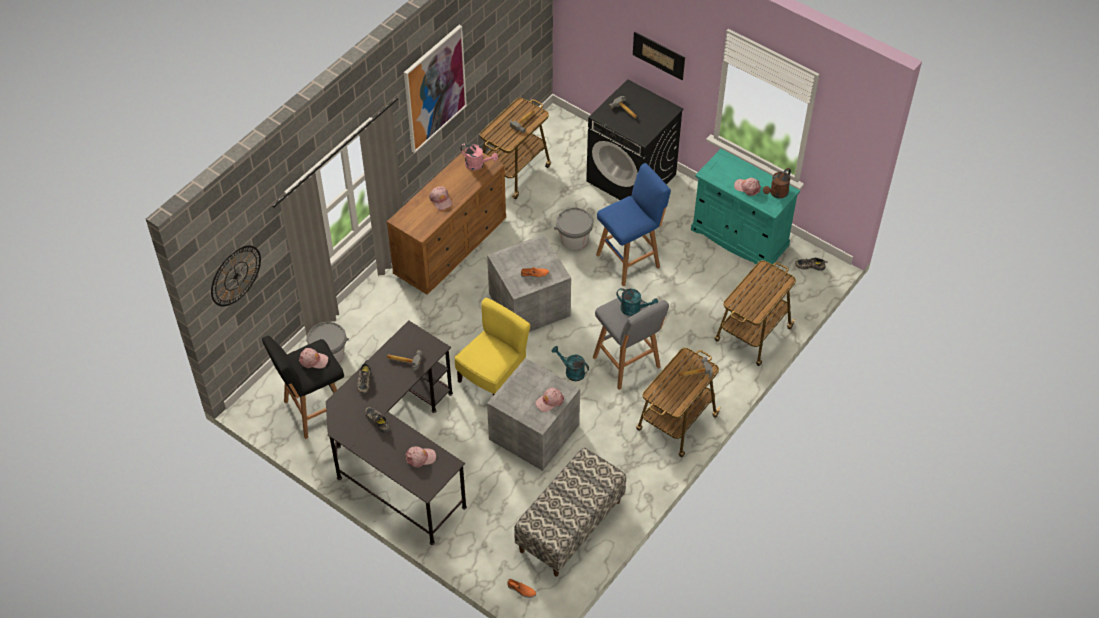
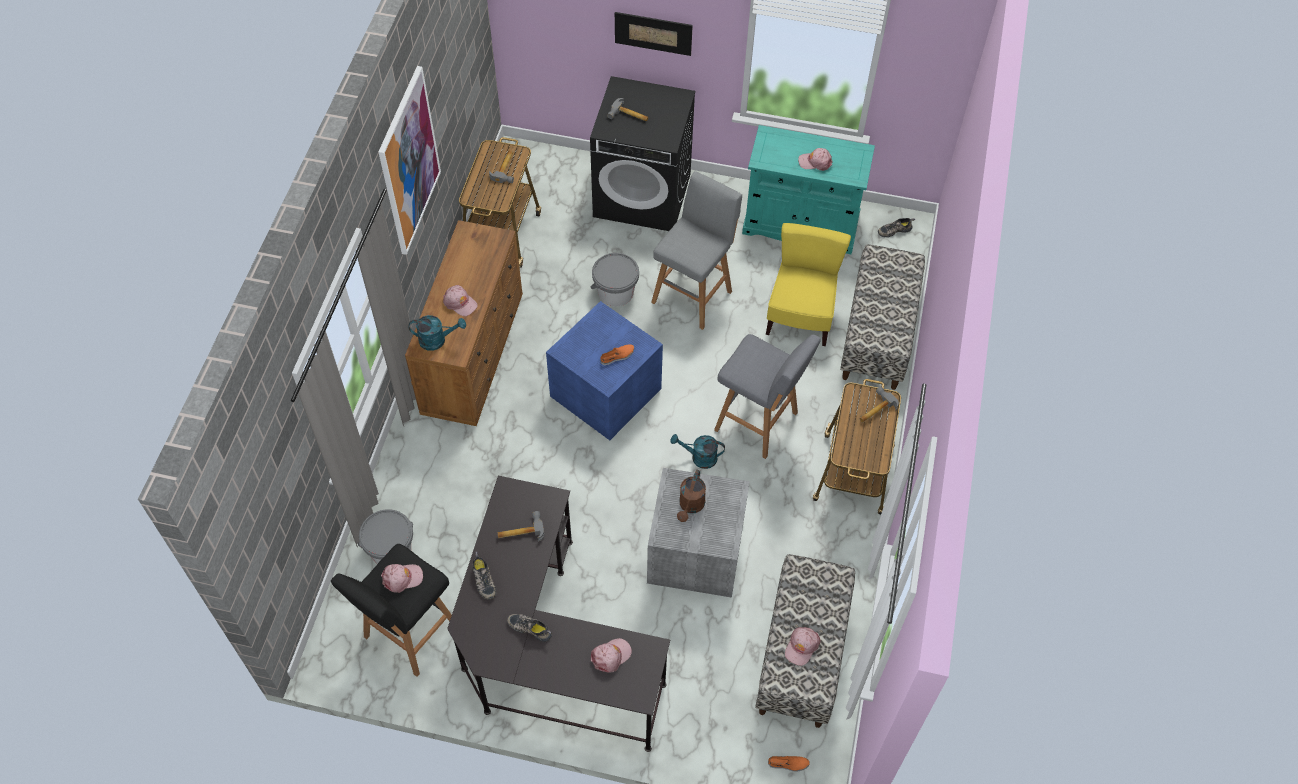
camera: 25 degrees left, 5 degrees up
wall clock [211,245,261,306] -> none
yellow chair [454,298,531,395] -> yellow chair moved to [766,223,851,346]
pink watering can [460,143,498,171] -> none
grey storage box [487,234,571,332] -> blue storage box [546,301,663,440]
pink cap [535,387,564,412] -> pink cap moved to [785,627,821,666]
blue stool [596,163,671,286] -> grey stool [651,171,742,330]
turquoise watering can [616,288,658,316] -> turquoise watering can moved to [408,315,466,351]
cart [715,260,796,366] -> bench [840,244,925,390]
brown watering can [763,168,791,198] -> brown watering can moved to [677,470,706,522]

